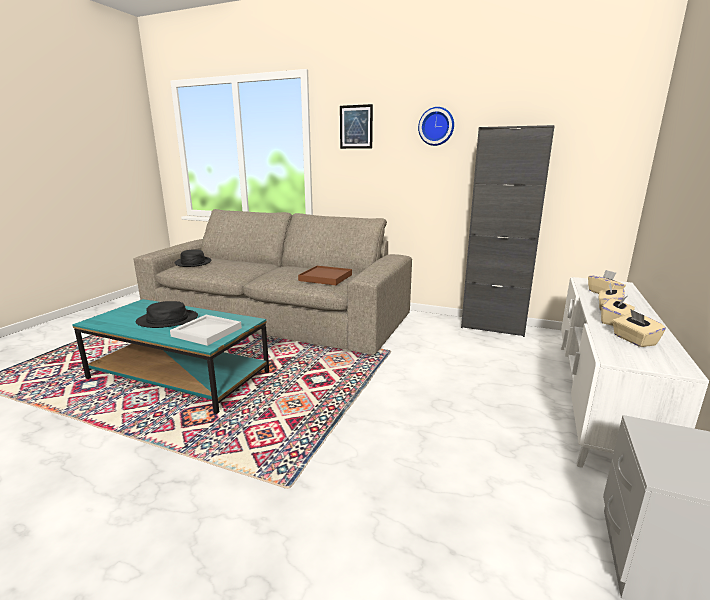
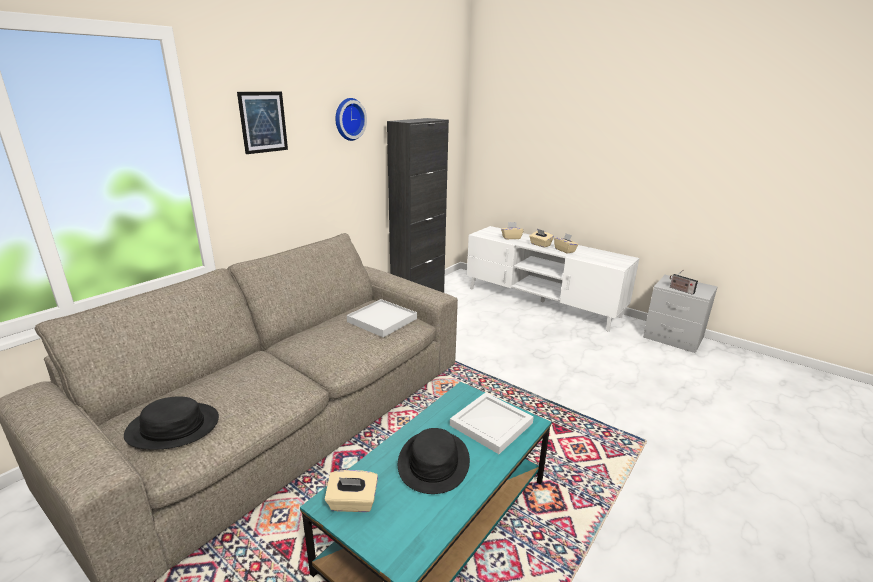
camera: 75 degrees left, 5 degrees up
brown tray [298,266,352,285] -> white tray [347,299,417,337]
beige tissue box [612,310,666,347] -> beige tissue box moved to [325,470,378,512]
none -> radio [670,270,698,295]

